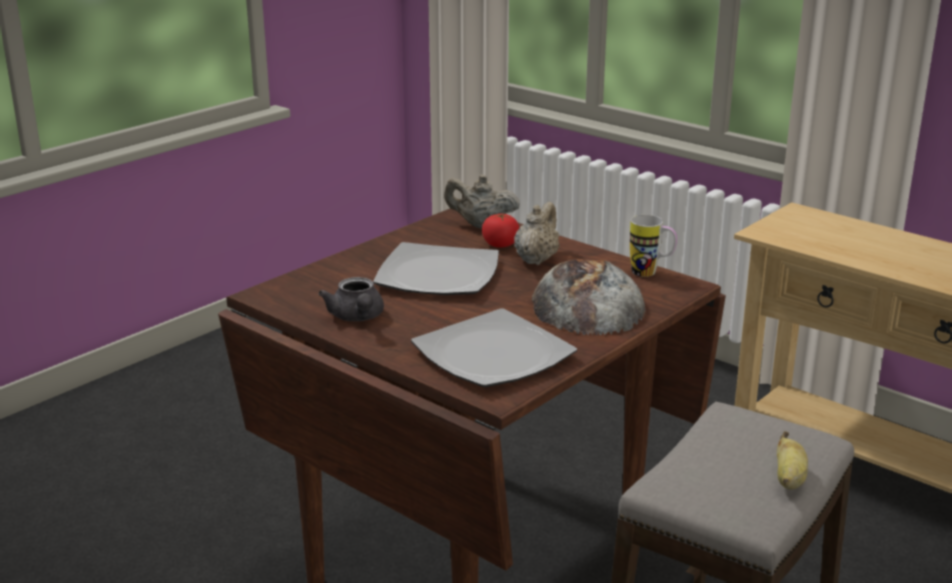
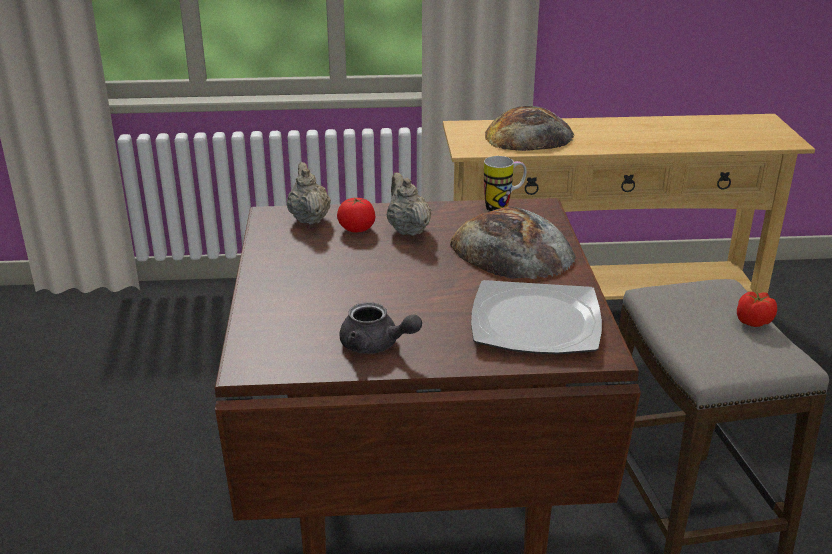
camera: 45 degrees left, 5 degrees up
plate [373,242,499,295] -> none
beige teapot [444,175,520,229] -> beige teapot turned 105 degrees clockwise [287,162,331,225]
banana [777,431,808,489] -> tomato [737,292,777,327]
none -> bread [485,106,575,151]

